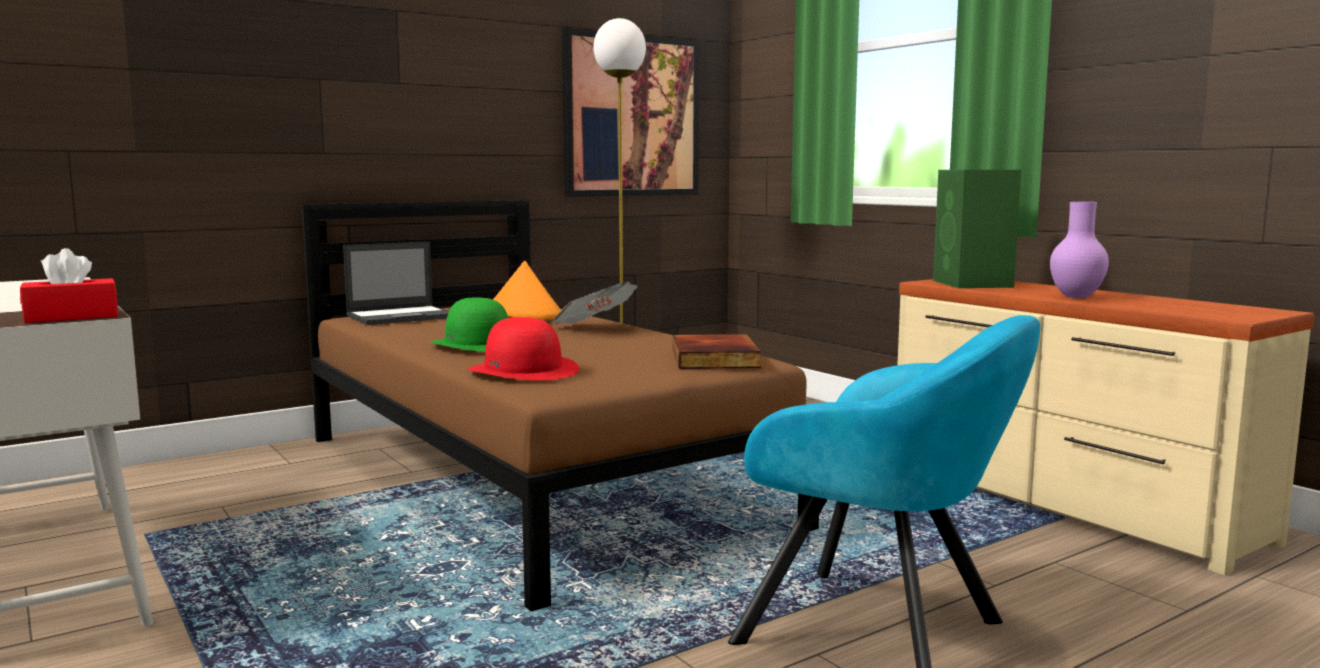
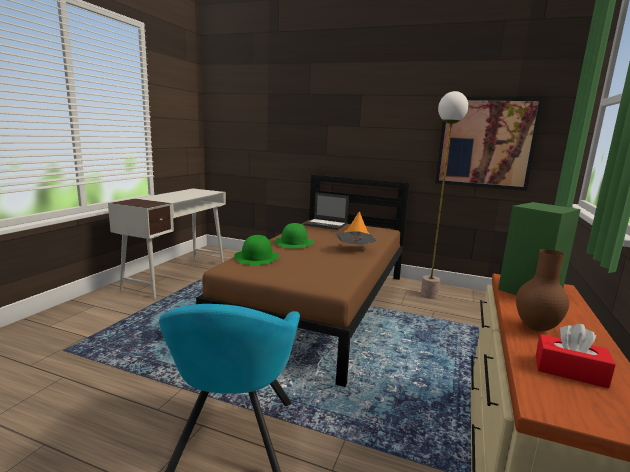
camera: 55 degrees right, 5 degrees up
red tissue box [20,248,118,323] -> red tissue box moved to [536,324,616,389]
red hat [468,317,579,381] -> green hat [234,235,279,265]
book [672,334,761,369] -> none
purple vase [1050,202,1109,298] -> brown vase [516,249,569,331]

